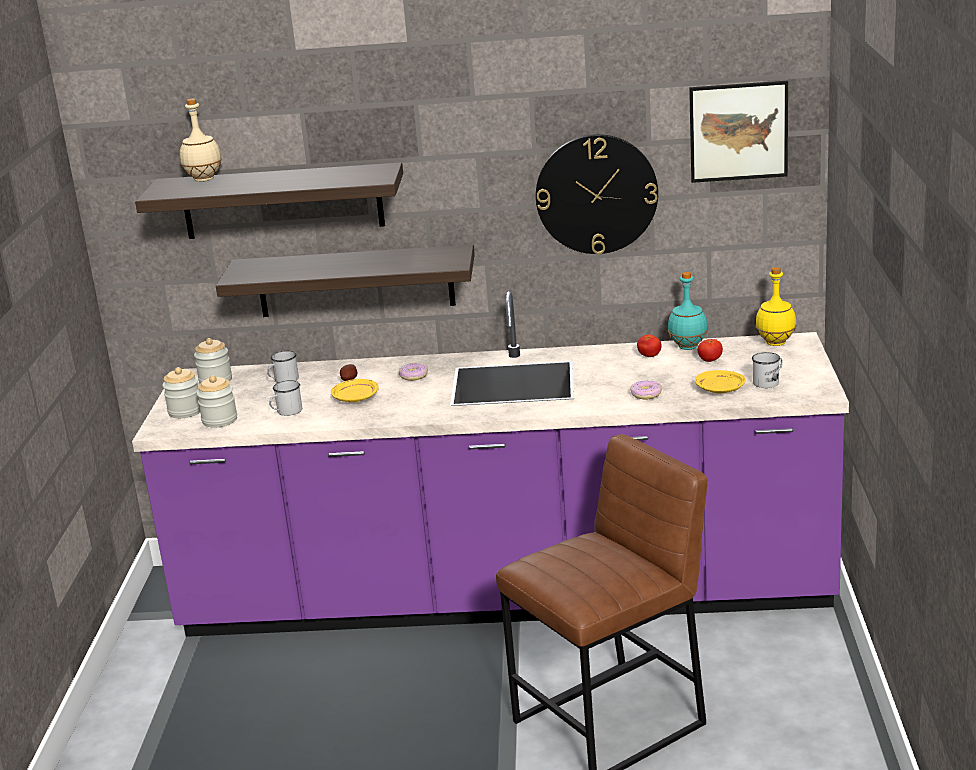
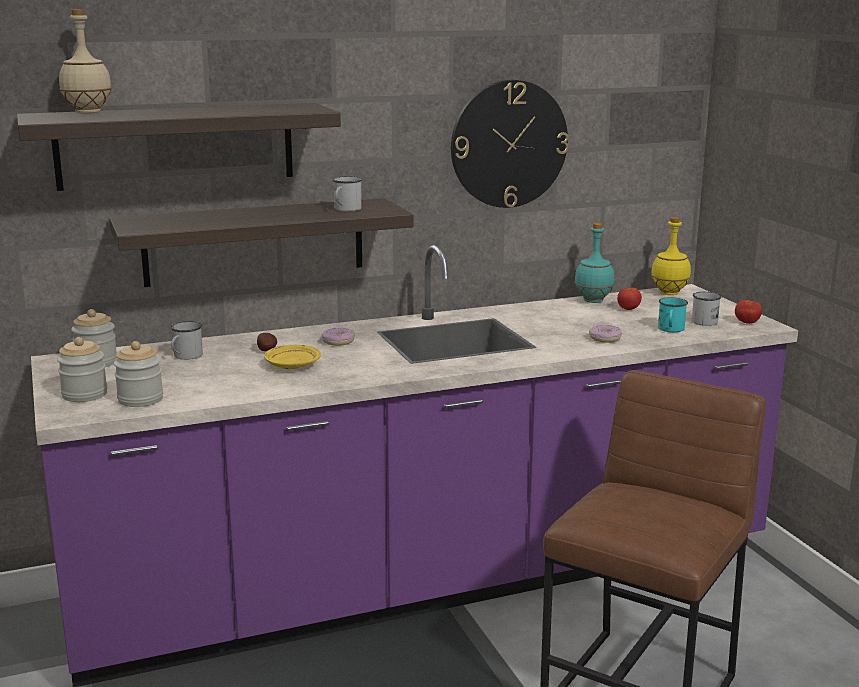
camera: 25 degrees left, 5 degrees down
white mug [269,380,302,416] -> white mug moved to [332,177,362,211]
tomato [637,334,661,357] -> tomato moved to [735,300,762,324]
picture [689,81,788,183] -> none
yellow plate [695,370,745,393] -> turquoise mug [658,297,688,332]

